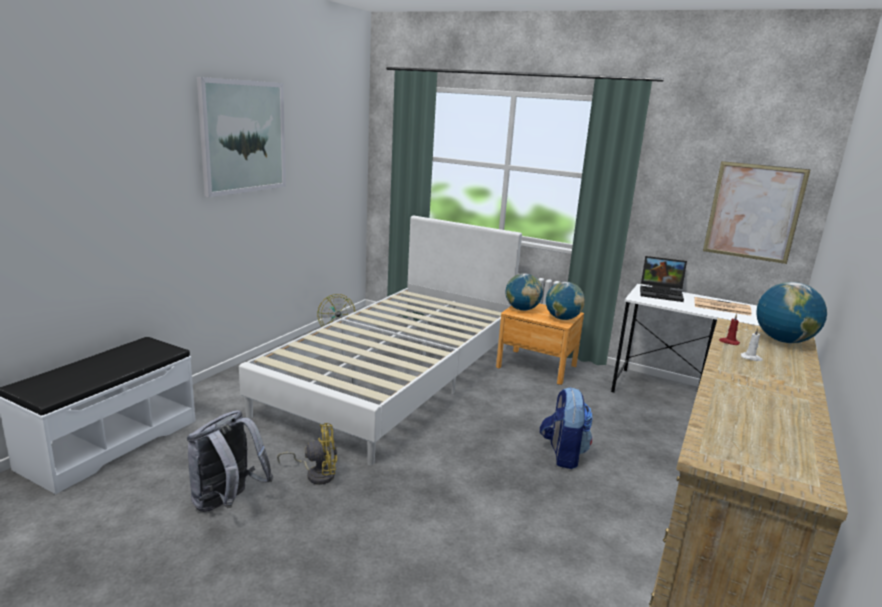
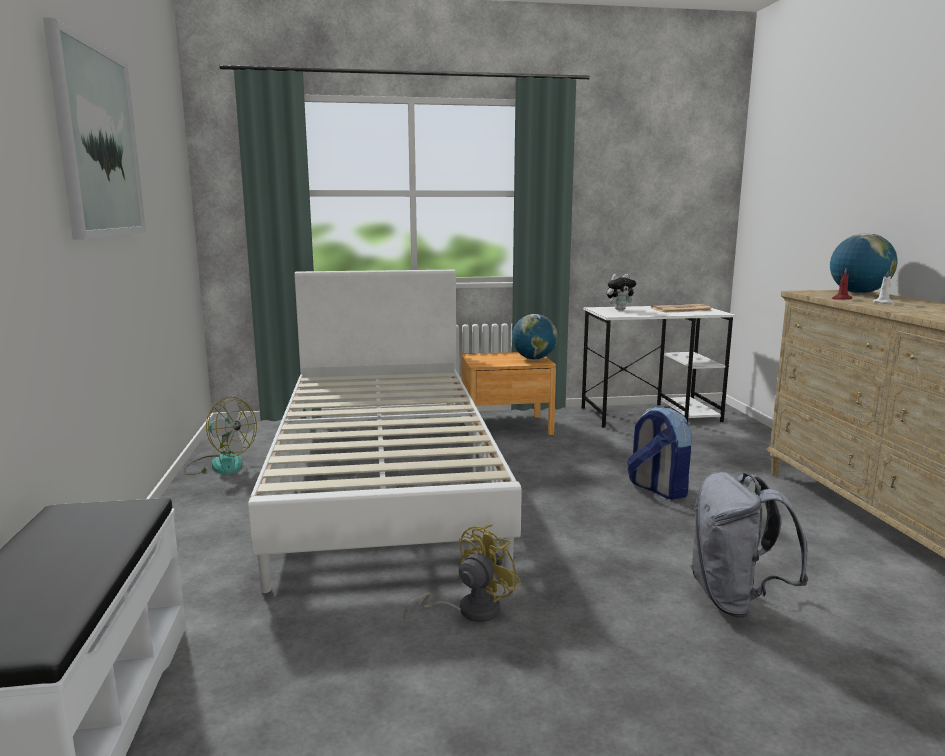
camera: 35 degrees left, 5 degrees down
grey backpack [187,410,273,512] -> grey backpack moved to [690,472,808,618]
globe [506,273,543,311] -> none
laptop [640,256,687,302] -> plush toy [607,274,636,310]
picture [703,161,811,264] -> none

